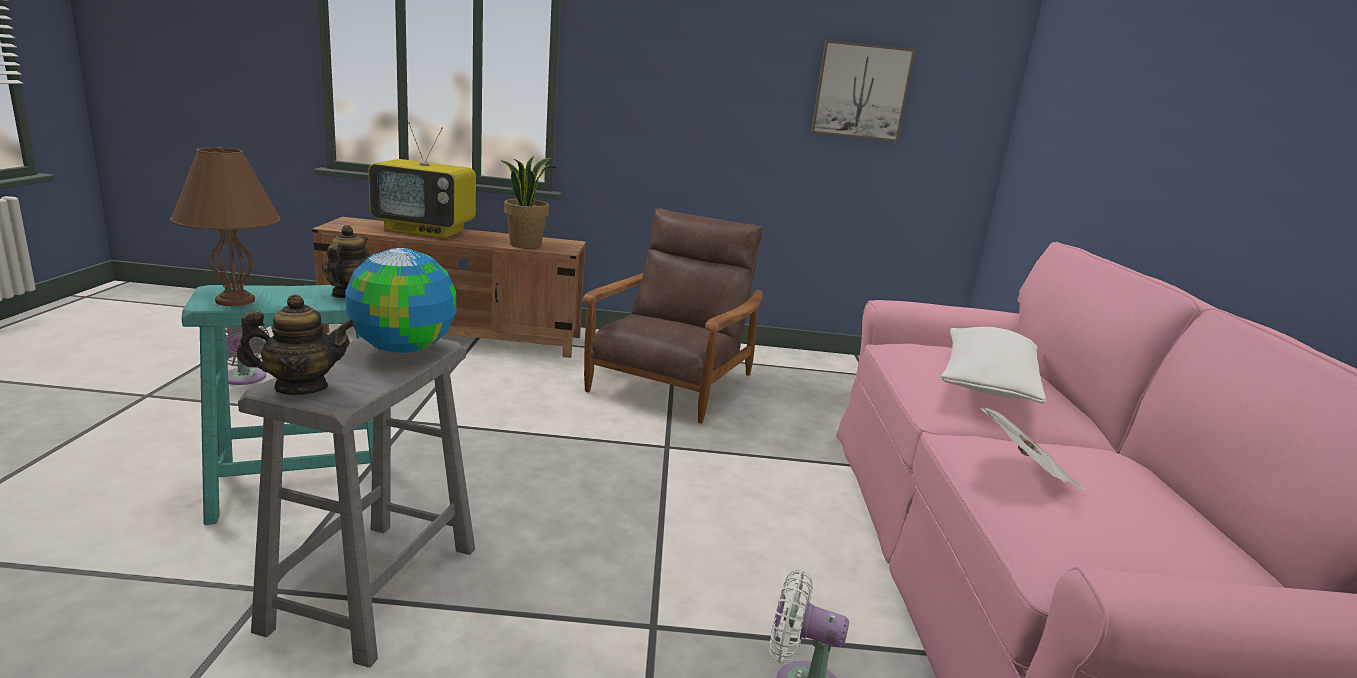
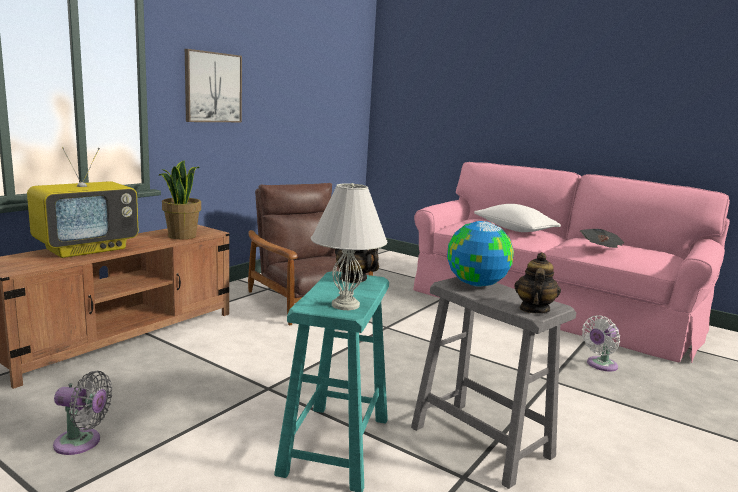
camera: 55 degrees left, 5 degrees down
brown table lamp [170,147,280,306] -> white table lamp [311,183,387,310]
picture [811,40,915,142] -> picture moved to [185,49,242,122]

